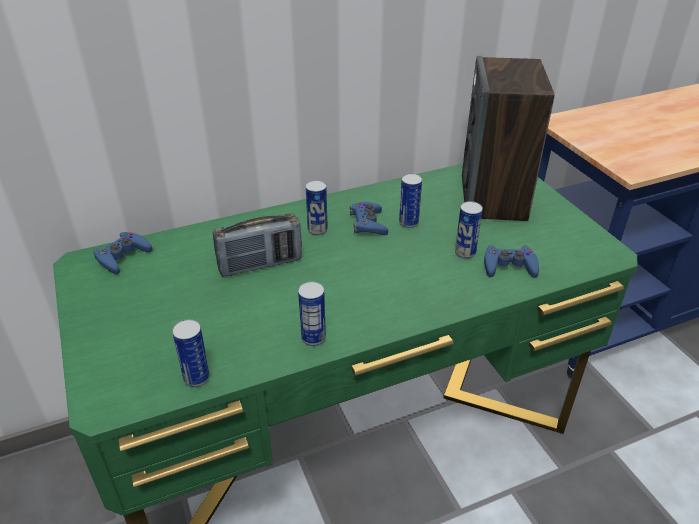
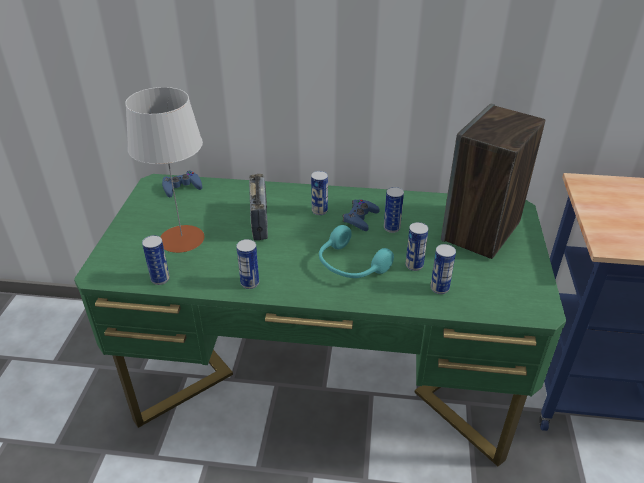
camera: 30 degrees right, 0 degrees up
radio [213,213,302,277] -> radio turned 105 degrees counterclockwise [249,174,268,240]
blue game controller [484,245,539,278] -> can [430,244,456,294]
none -> grey table lamp [125,87,205,253]
none -> turquoise headphones [319,225,394,278]

